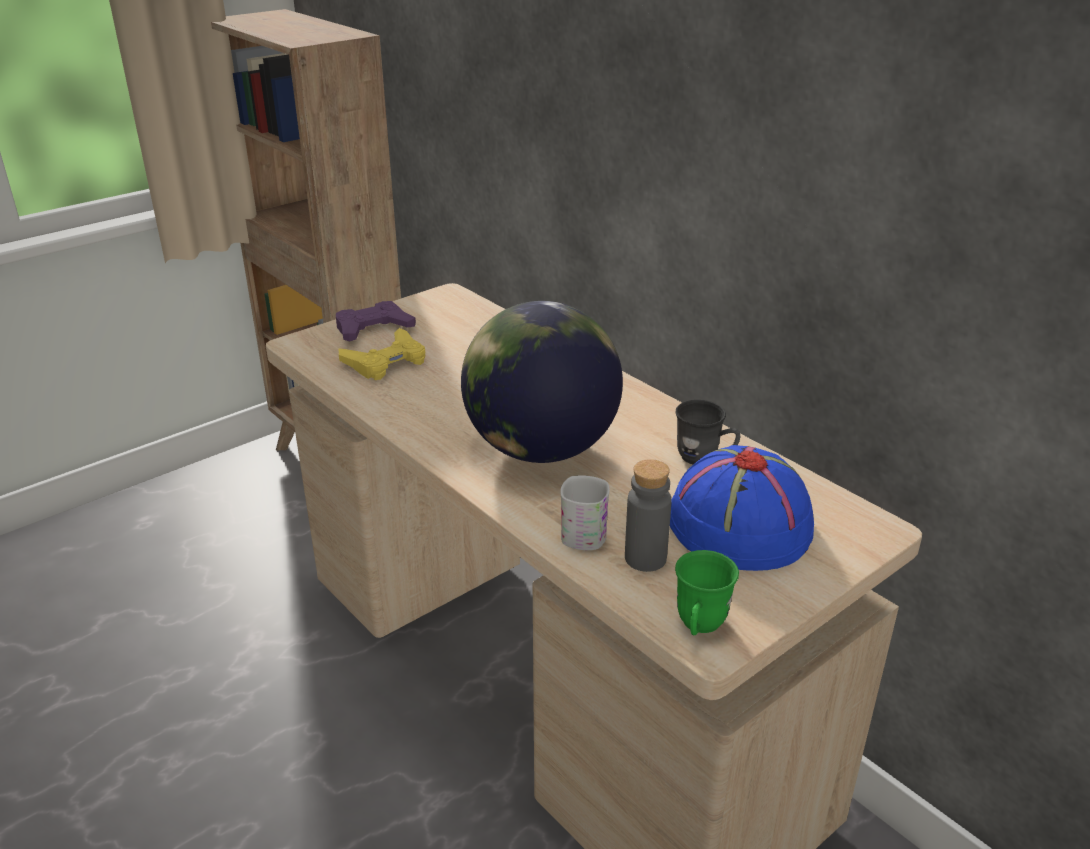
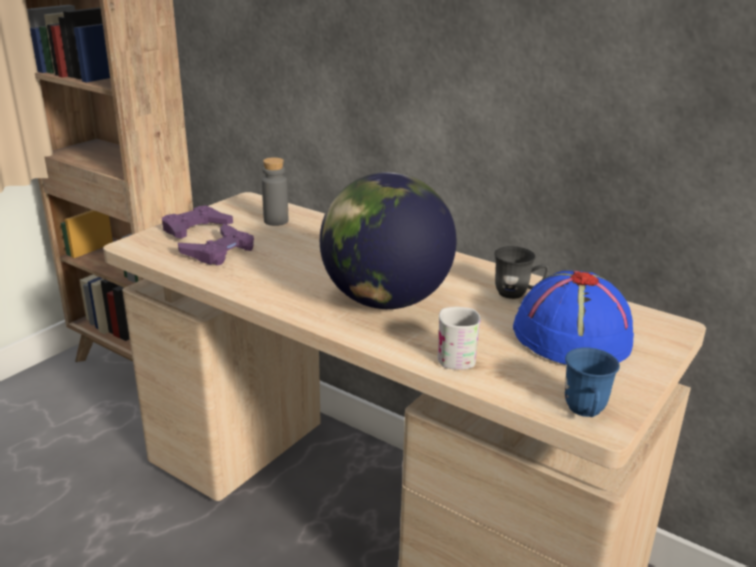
camera: 15 degrees left, 5 degrees down
yellow game controller [339,328,425,380] -> purple game controller [178,224,254,266]
grey bottle [625,459,672,572] -> grey bottle moved to [262,157,288,226]
green mug [675,550,739,636] -> blue mug [565,347,620,417]

